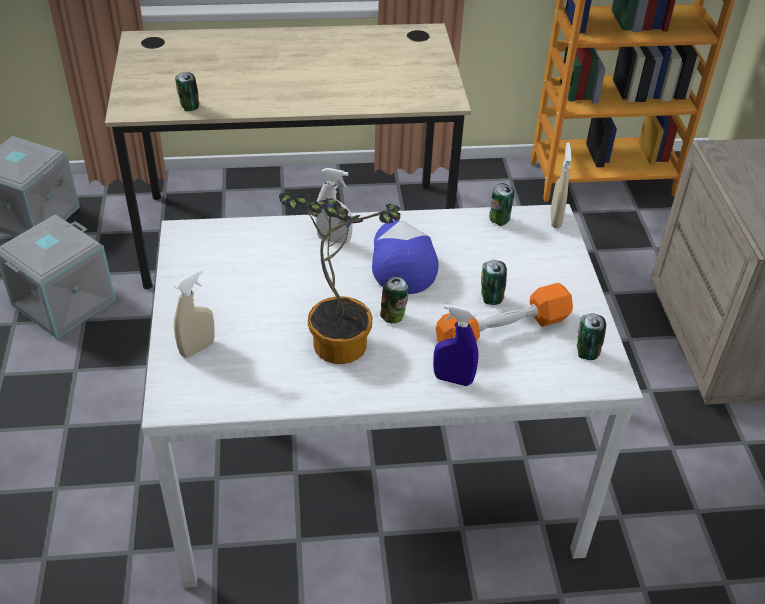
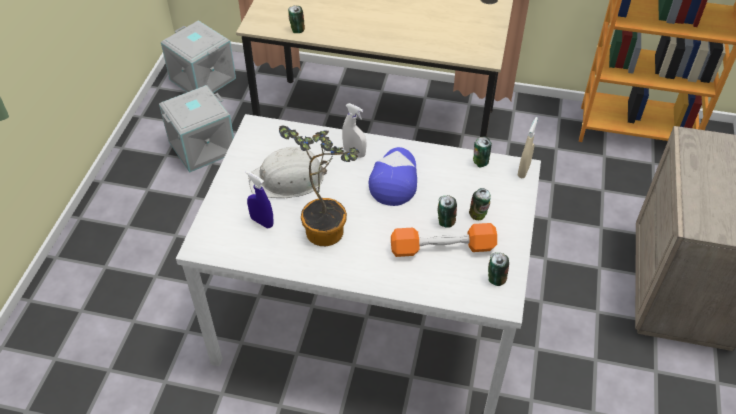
camera: 20 degrees right, 5 degrees up
beige spray bottle [174,269,215,358] -> none
can [380,277,408,323] -> can moved to [469,188,491,220]
blue spray bottle [433,304,479,386] -> blue spray bottle moved to [245,171,274,228]
none -> white hard hat [249,147,327,198]

